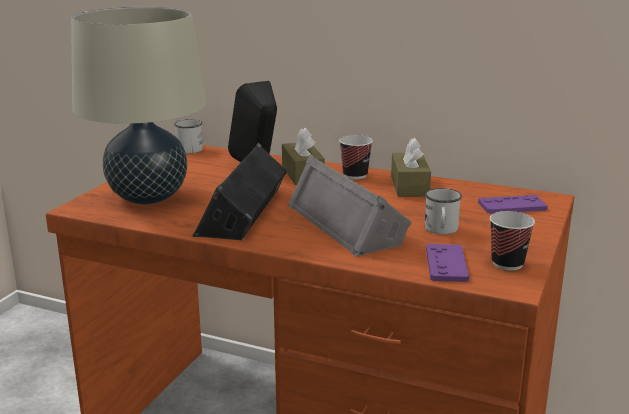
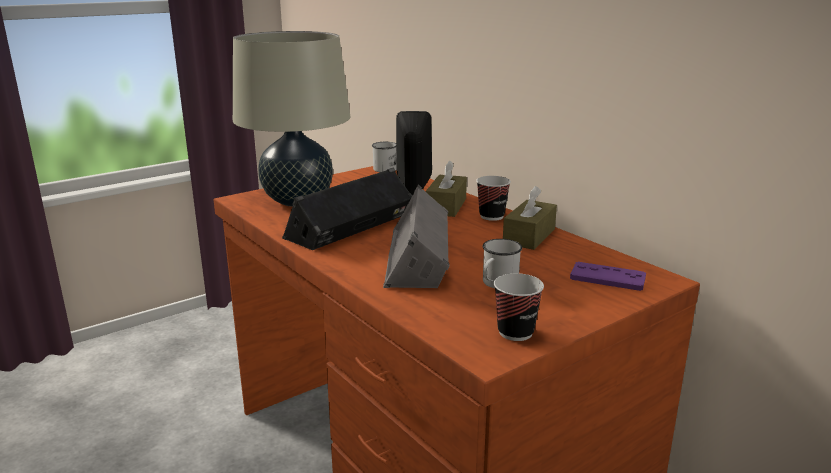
camera: 30 degrees right, 0 degrees up
purple game controller [426,244,469,282] -> none

